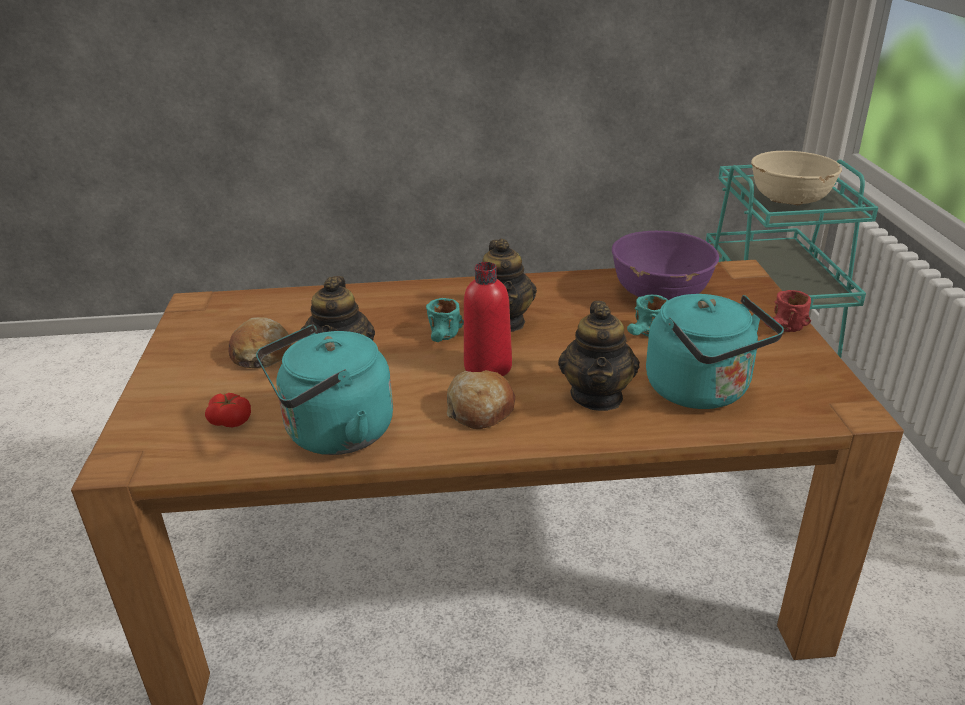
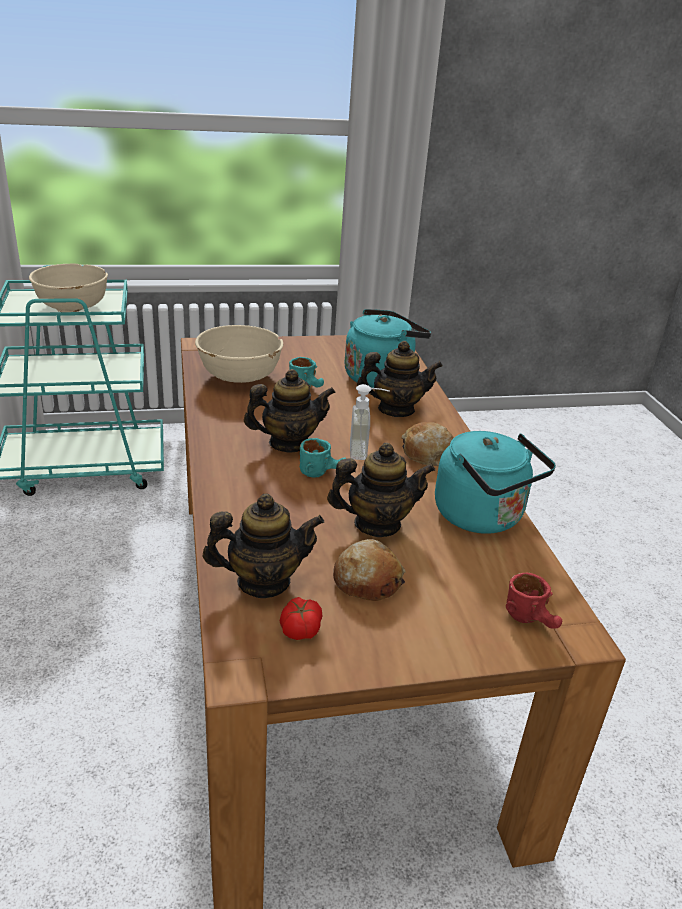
camera: 100 degrees left, 0 degrees up
tomato [205,393,251,427] -> tomato moved to [280,597,322,640]
red bottle [464,262,512,376] -> soap dispenser [350,384,390,460]
purple bowl [612,231,719,300] -> beige bowl [195,325,283,383]
red mug [764,290,811,332] -> red mug moved to [506,572,562,629]
none -> teapot [203,494,324,598]

